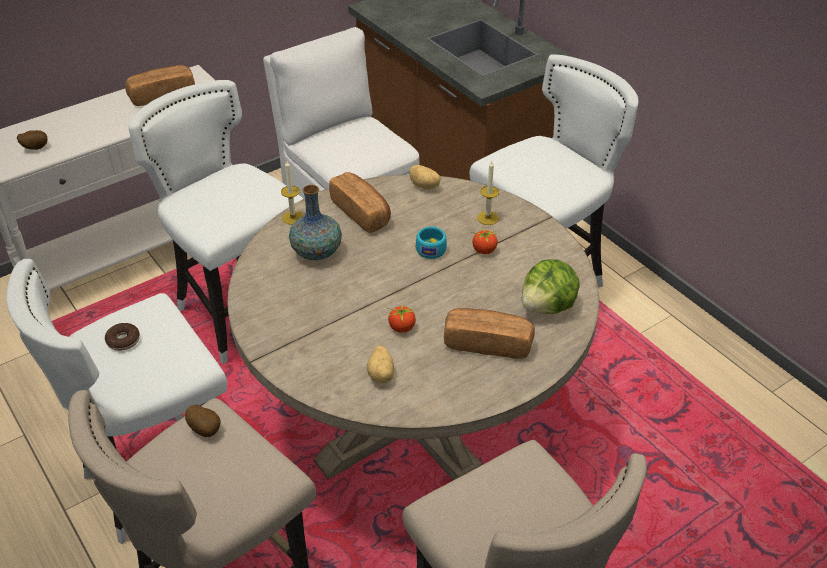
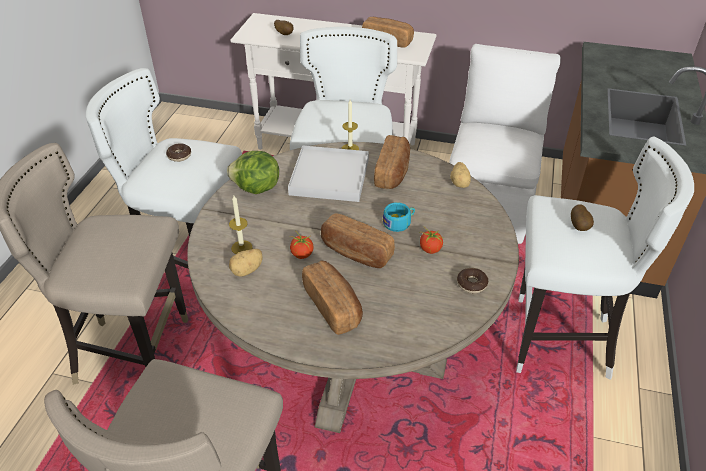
camera: 50 degrees right, 0 degrees up
potato [185,404,221,437] -> potato moved to [571,204,594,231]
vase [289,185,342,260] -> white tray [288,145,369,202]
candle [477,161,499,225] -> candle moved to [229,195,253,254]
lettuce [522,259,580,314] -> lettuce moved to [227,151,279,194]
none -> bread [321,213,395,268]
none -> donut [457,268,488,294]

